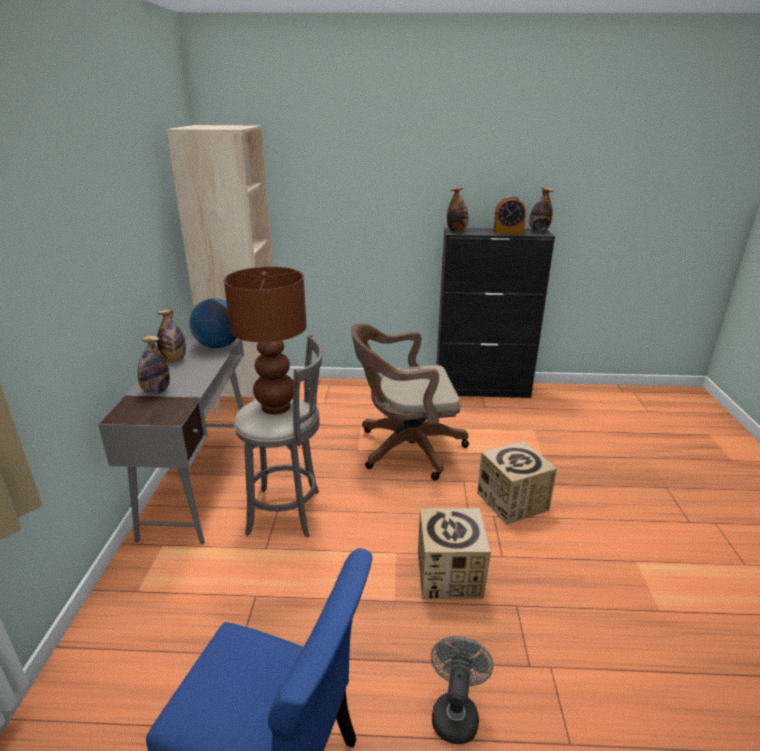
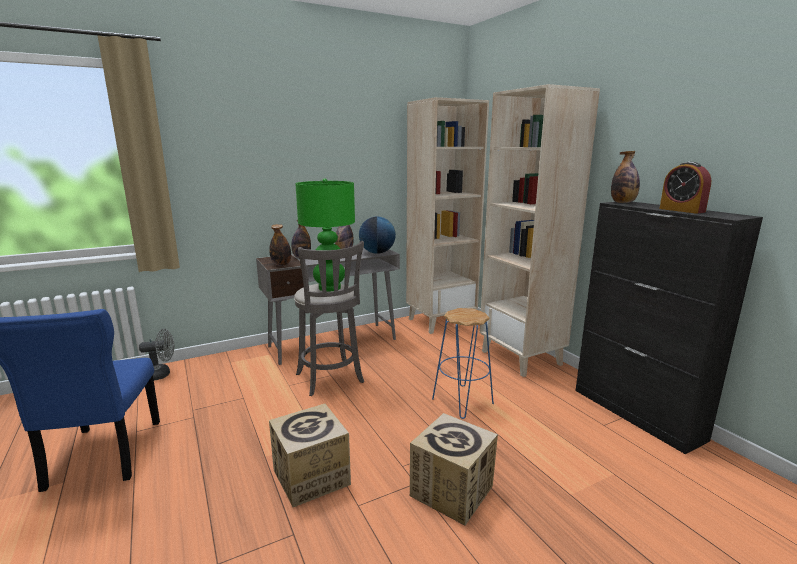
camera: 60 degrees right, 10 degrees down
brown table lamp [224,267,307,415] -> green table lamp [295,179,355,292]
brown office chair [351,324,469,480] -> blue stool [432,308,494,419]
grey fan [431,636,493,744] -> grey fan moved to [139,329,174,380]
bottle [529,187,553,232] -> bottle moved to [269,224,291,266]
none -> beige bookcase [480,84,600,377]

